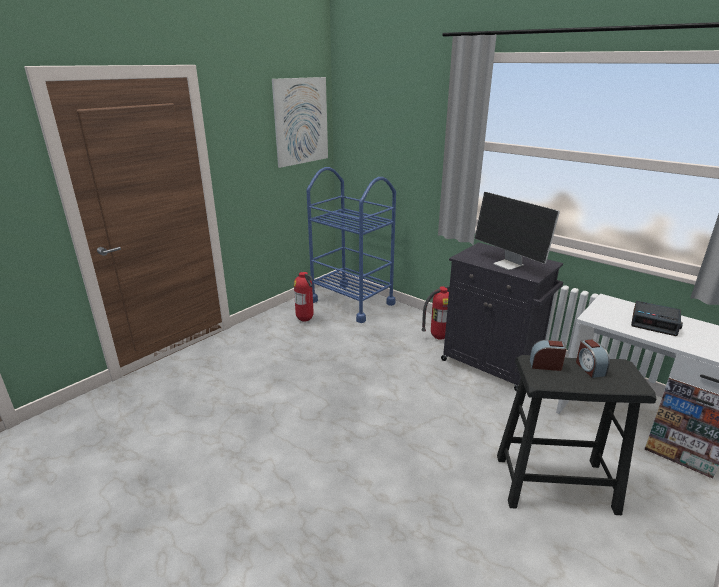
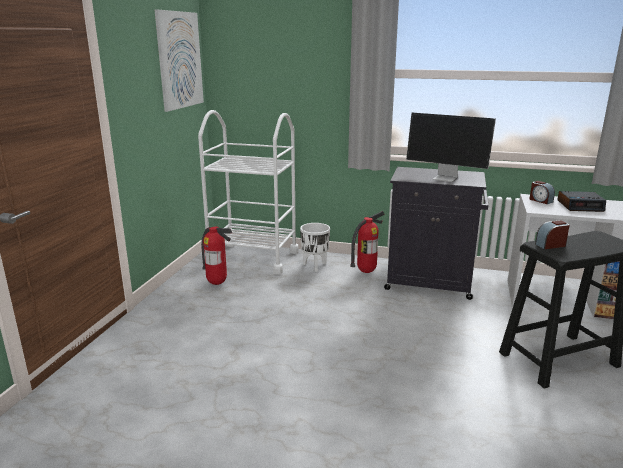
camera: 25 degrees left, 5 degrees down
blue cart [306,167,396,323] -> white cart [198,110,299,275]
alarm clock [576,339,610,378] -> alarm clock moved to [529,181,555,204]
none -> white planter [300,223,330,272]

